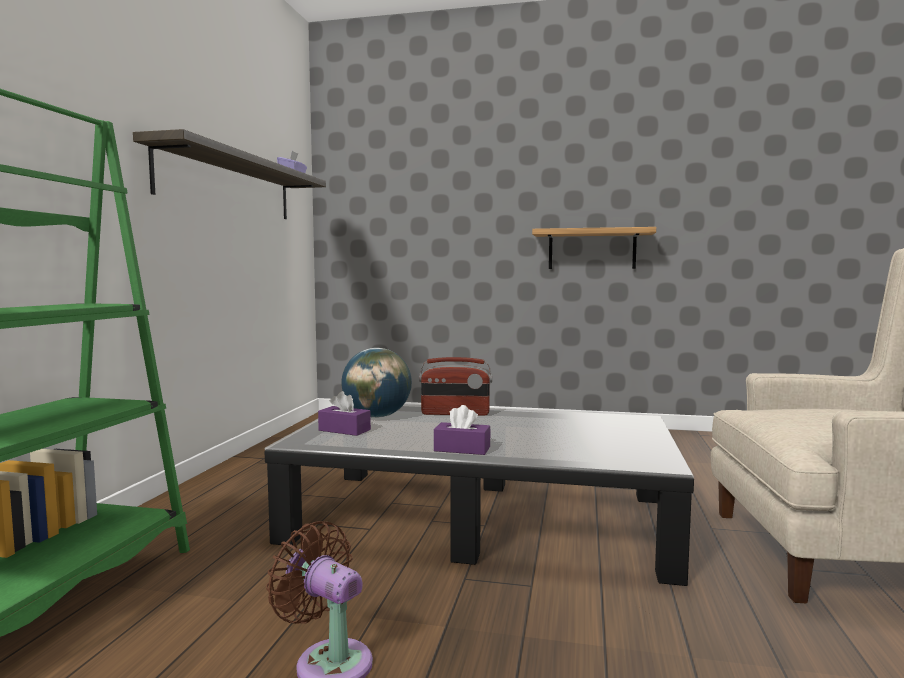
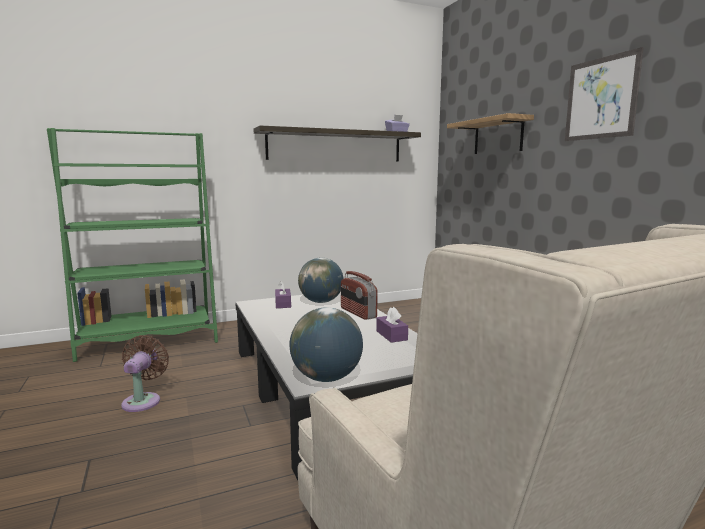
camera: 55 degrees right, 5 degrees up
purple tissue box [434,405,491,455] -> purple tissue box moved to [376,307,408,343]
shelf [532,227,656,269] -> shelf moved to [447,113,534,154]
none -> globe [290,307,363,382]
none -> picture [565,47,644,141]

